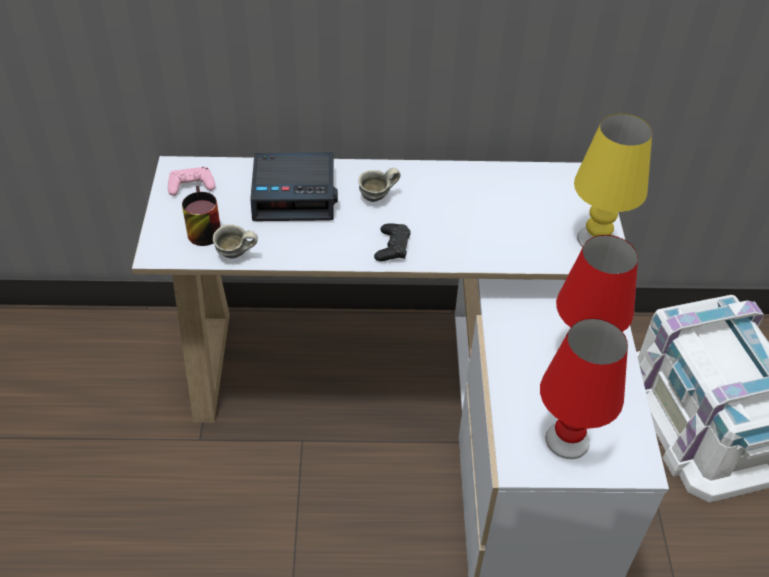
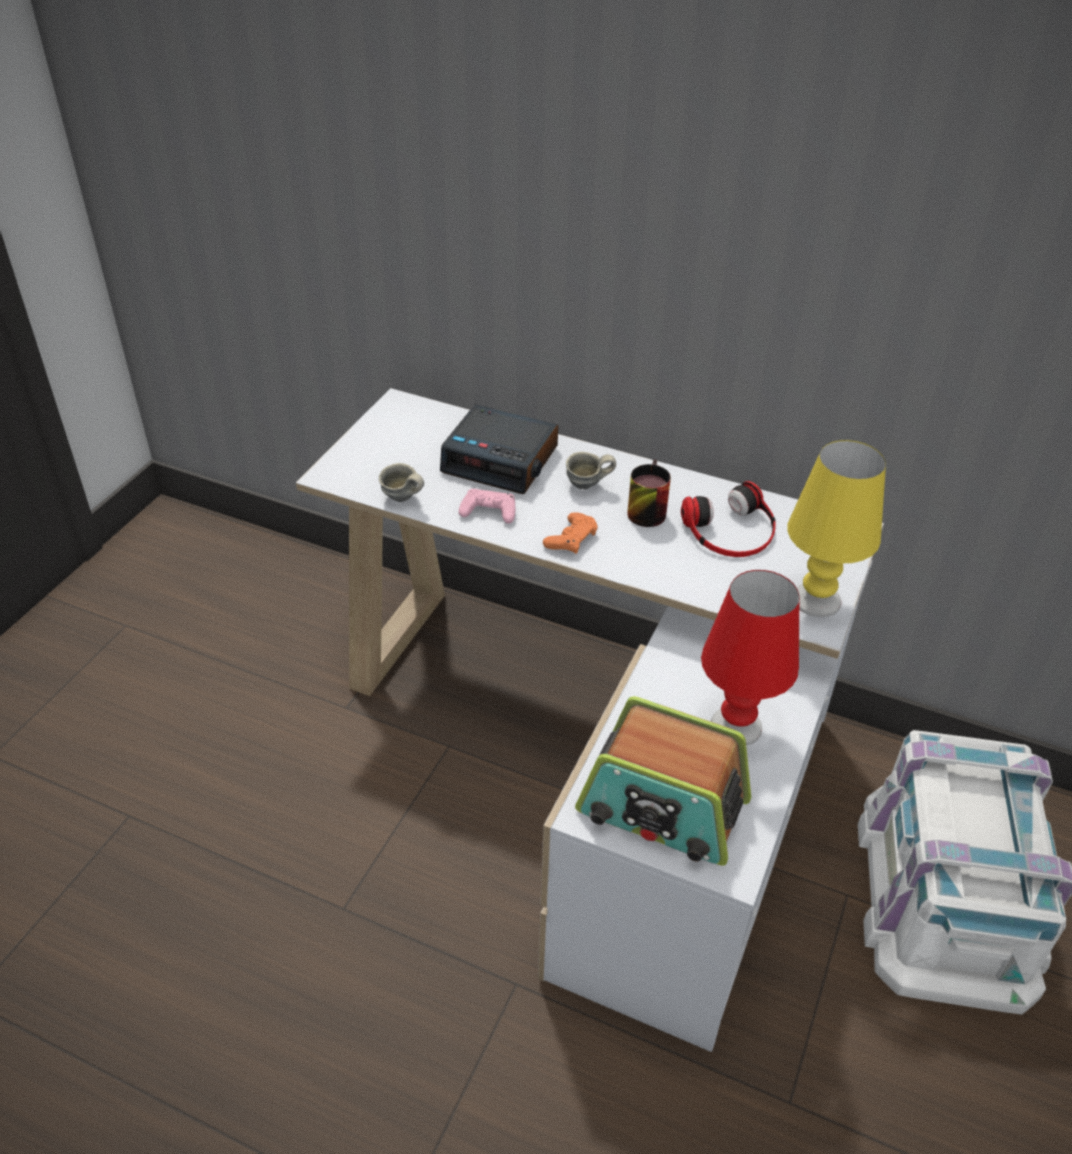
camera: 25 degrees right, 5 degrees down
pink game controller [168,167,215,196] -> pink game controller moved to [459,489,515,524]
mug [182,186,221,246] -> mug moved to [627,459,671,527]
black game controller [374,223,411,261] -> orange game controller [543,512,598,554]
red table lamp [540,318,628,459] -> radio [575,696,751,866]
none -> headphones [681,481,776,557]

